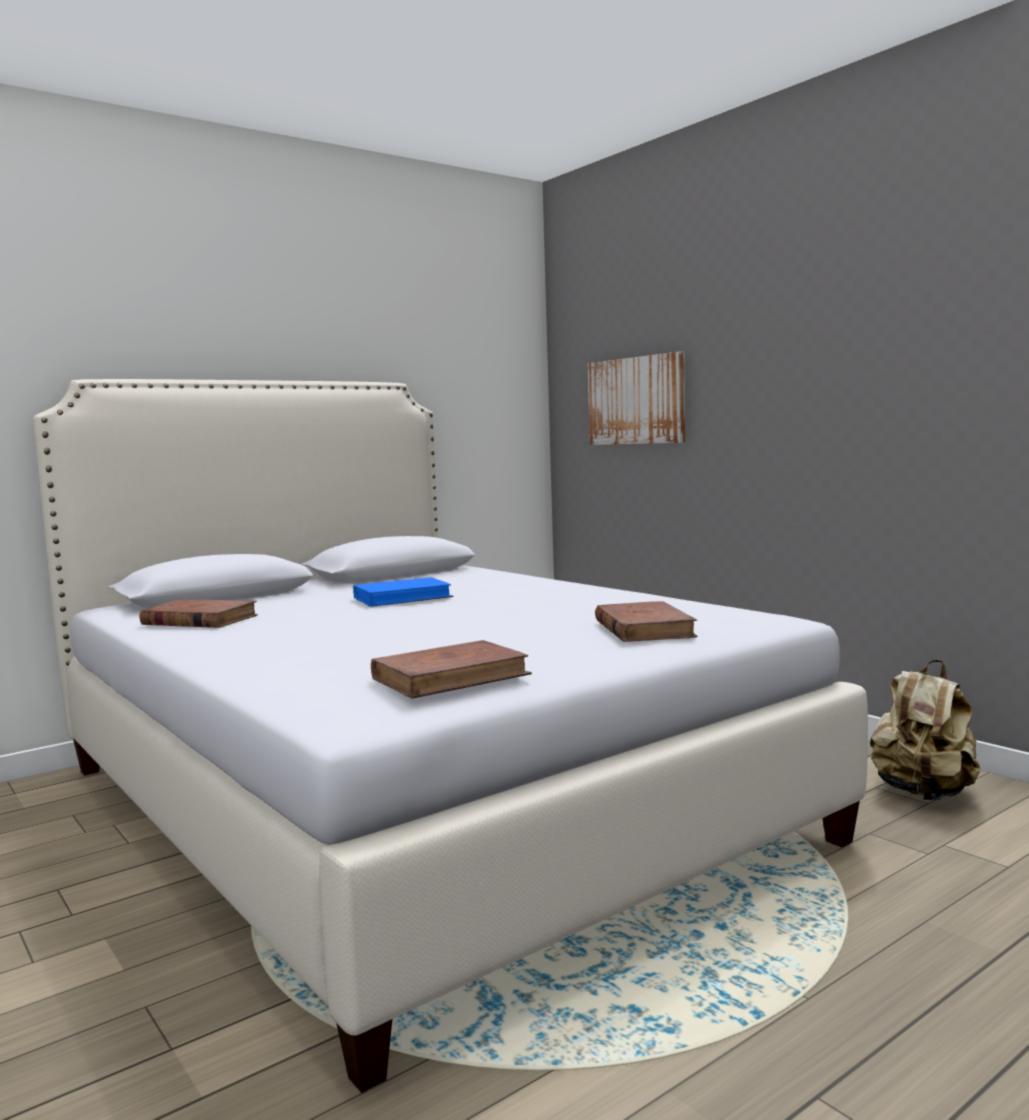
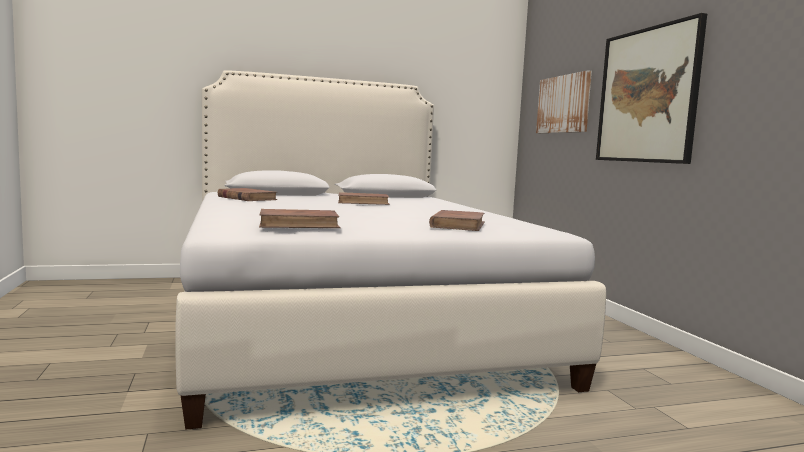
camera: 20 degrees right, 0 degrees up
blue book [353,577,454,607] -> brown book [338,192,390,205]
beige backpack [870,660,980,800] -> none
none -> picture [596,13,707,164]

